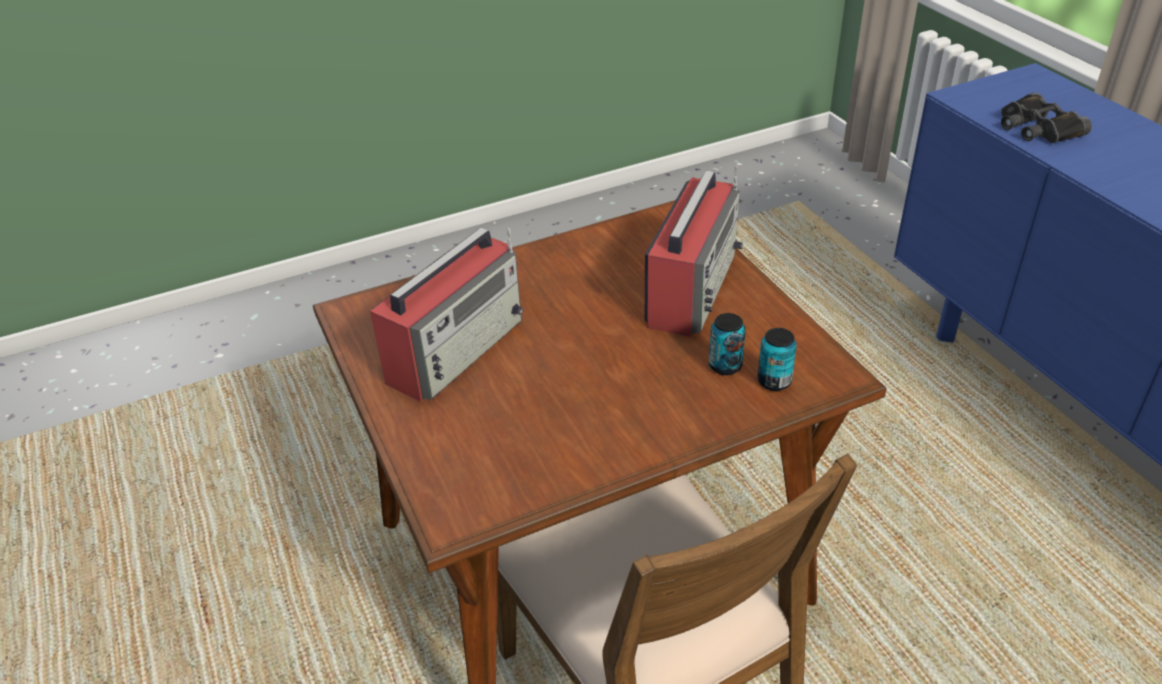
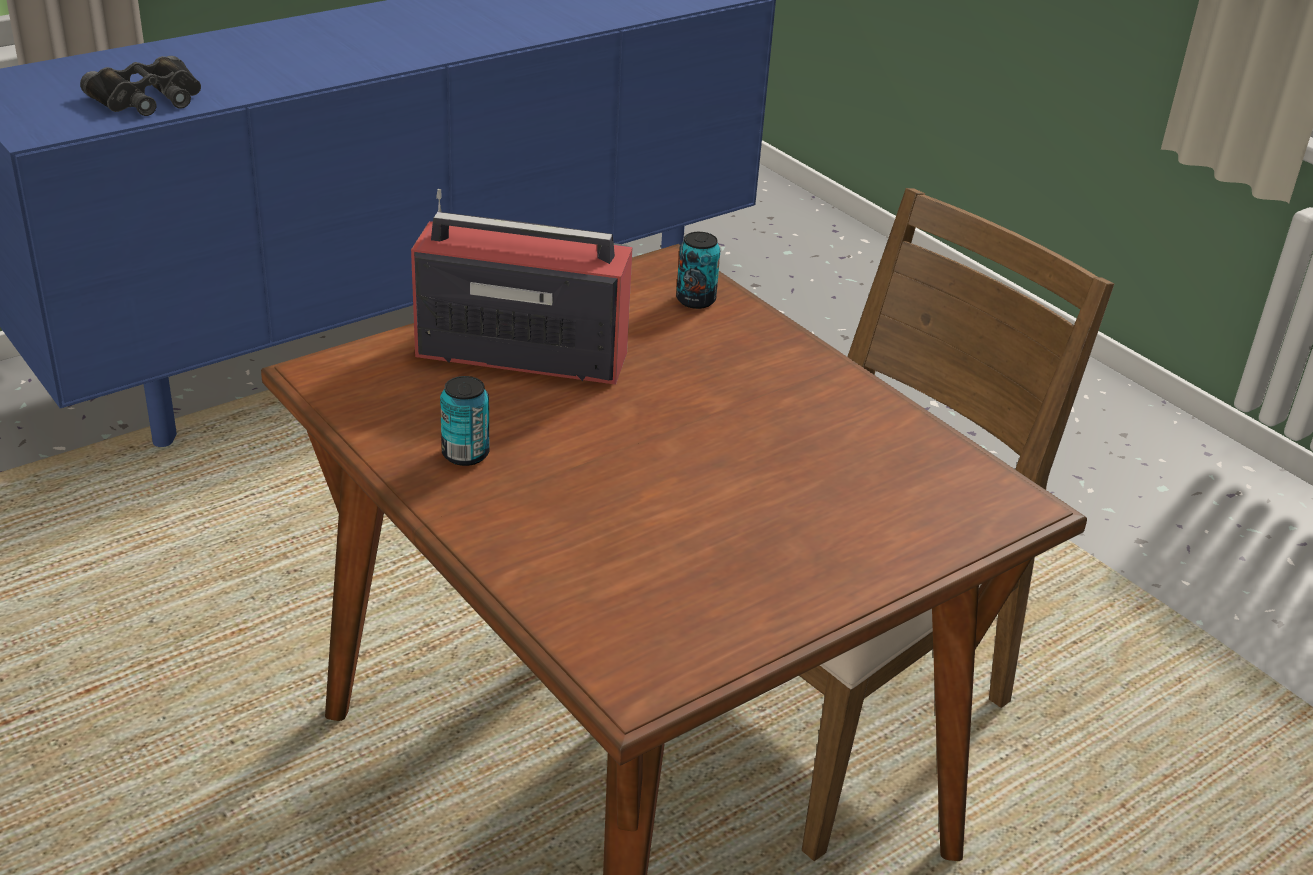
camera: 105 degrees left, 5 degrees down
radio [370,228,523,402] -> none
can [709,313,746,375] -> can moved to [440,376,489,466]

